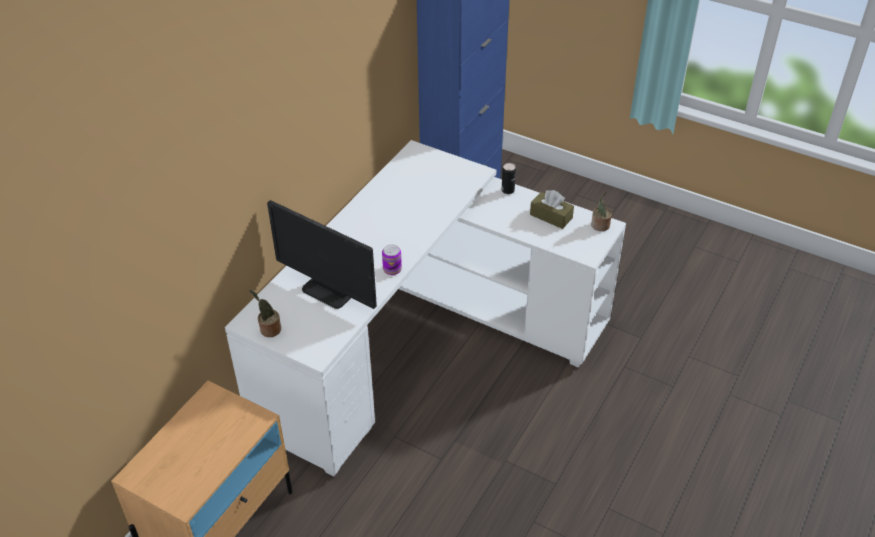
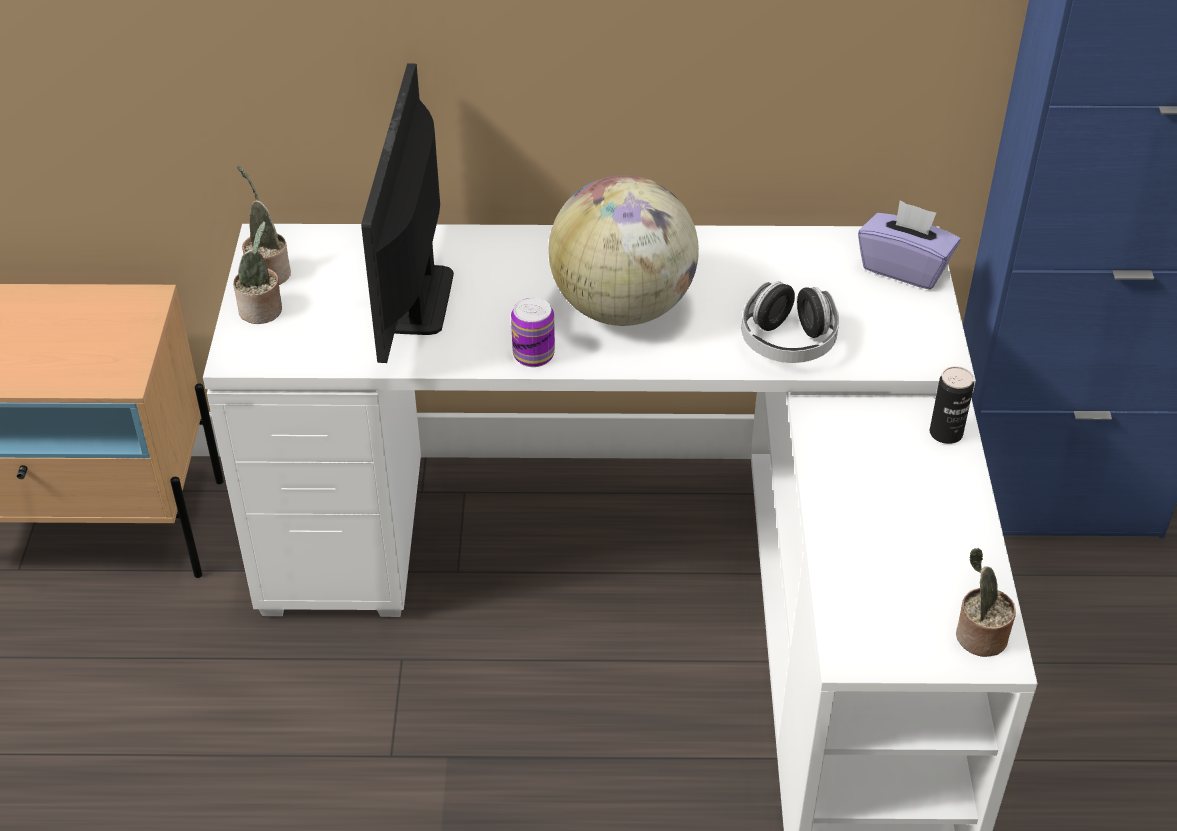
camera: 60 degrees right, 0 degrees up
brown tissue box [530,190,574,229] -> none
none -> potted plant [233,221,282,324]
none -> globe [549,175,699,326]
none -> headphones [742,281,839,363]
none -> purple tissue box [858,200,961,290]

